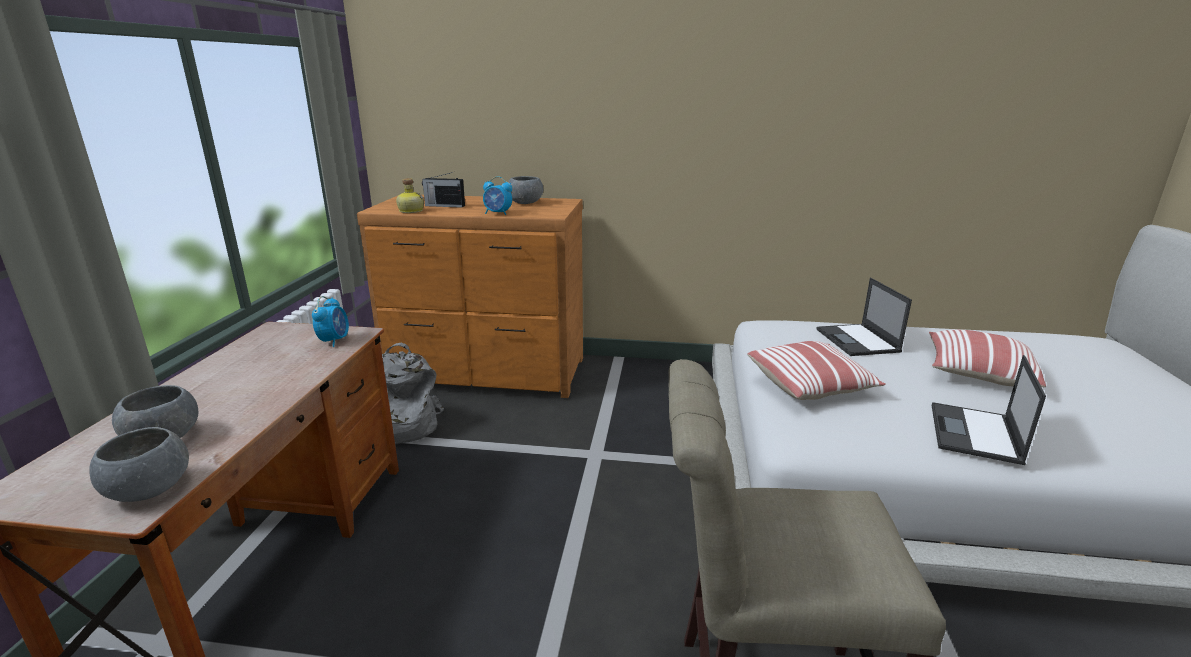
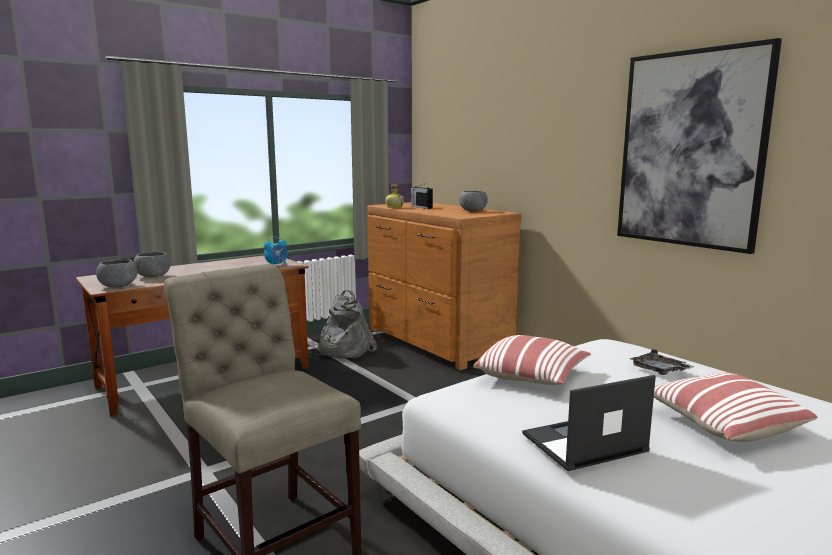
camera: 45 degrees right, 10 degrees down
alarm clock [483,176,512,215] -> none
laptop [817,277,912,356] -> grey tray [631,349,695,375]
none -> picture [617,38,782,254]

